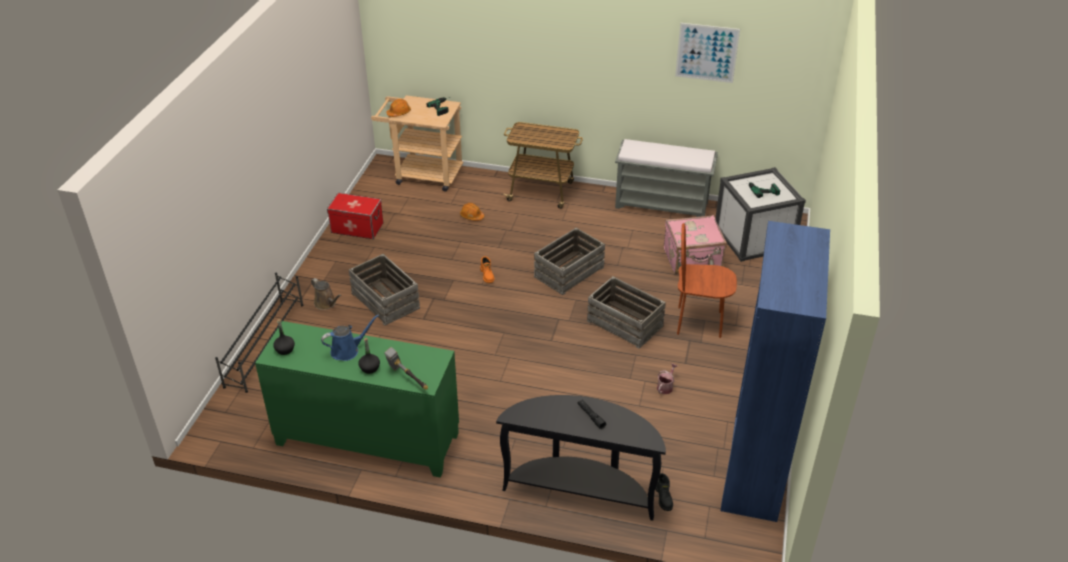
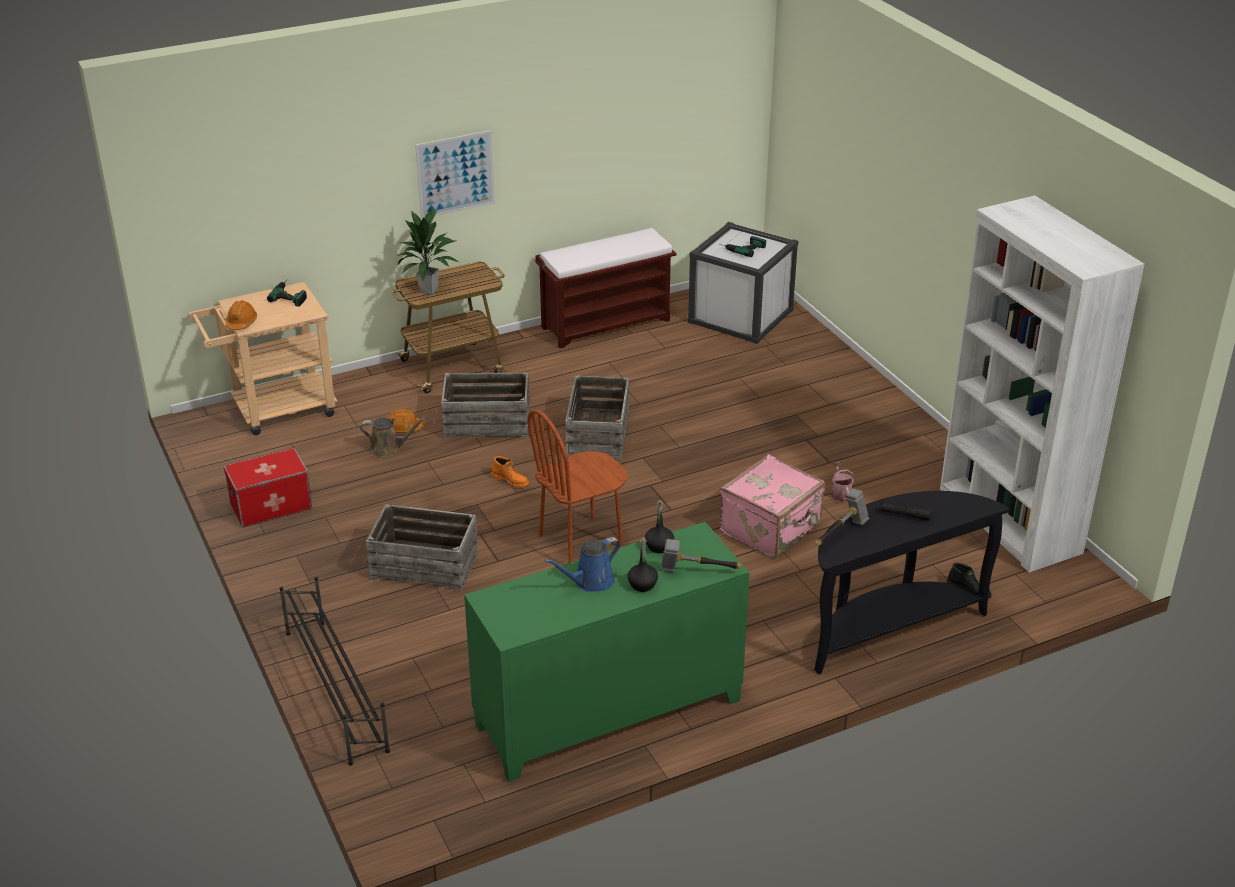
camera: 40 degrees left, 5 degrees down
black bottle [273,319,295,355] -> black bottle moved to [645,500,674,553]
brown watering can [311,278,342,310] -> brown watering can moved to [360,417,426,457]
blue watering can [321,315,379,361] -> blue watering can turned 150 degrees counterclockwise [545,537,621,592]
crate [587,276,666,349] -> crate moved to [441,373,530,439]
grey bench [615,139,718,217] -> brown bench [535,228,677,348]
pink suitcase [664,215,727,274] -> pink suitcase moved to [720,454,825,558]
picture [675,23,740,83] -> picture moved to [415,130,495,219]
brown chair [677,223,737,338] -> brown chair moved to [527,409,628,563]
blue bookcase [720,221,830,522] -> white bookcase [940,195,1144,573]
none -> potted plant [397,209,458,295]
none -> hammer [815,489,869,546]

